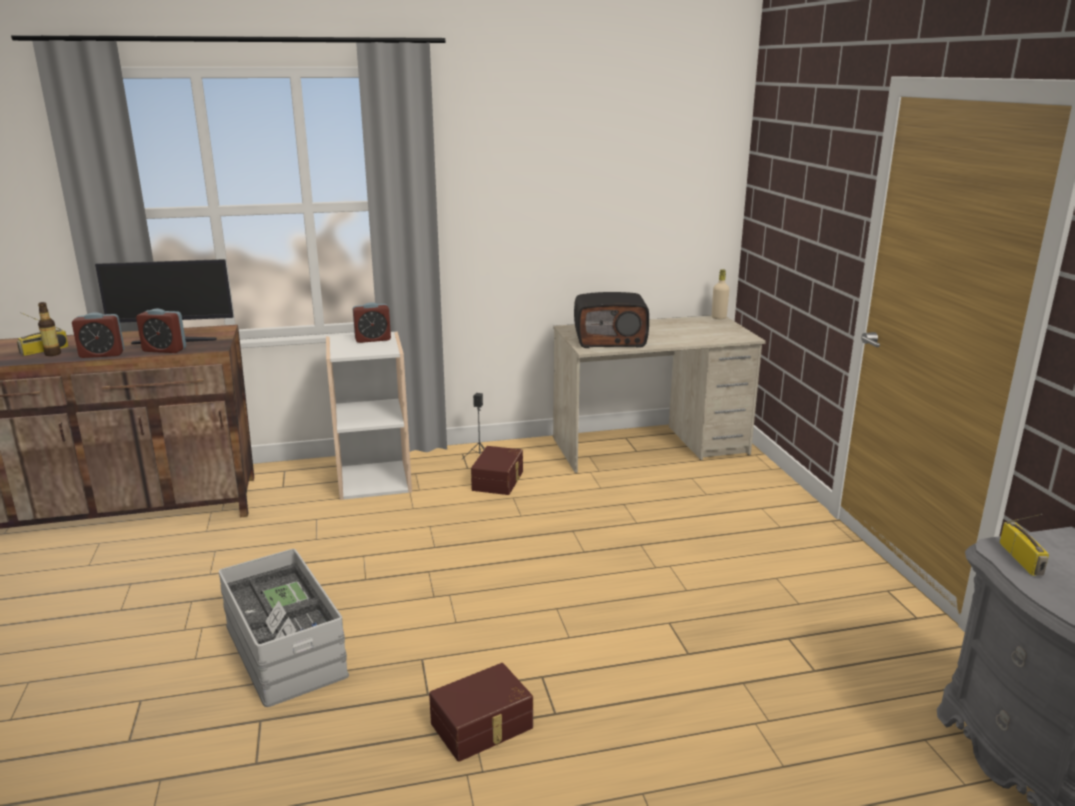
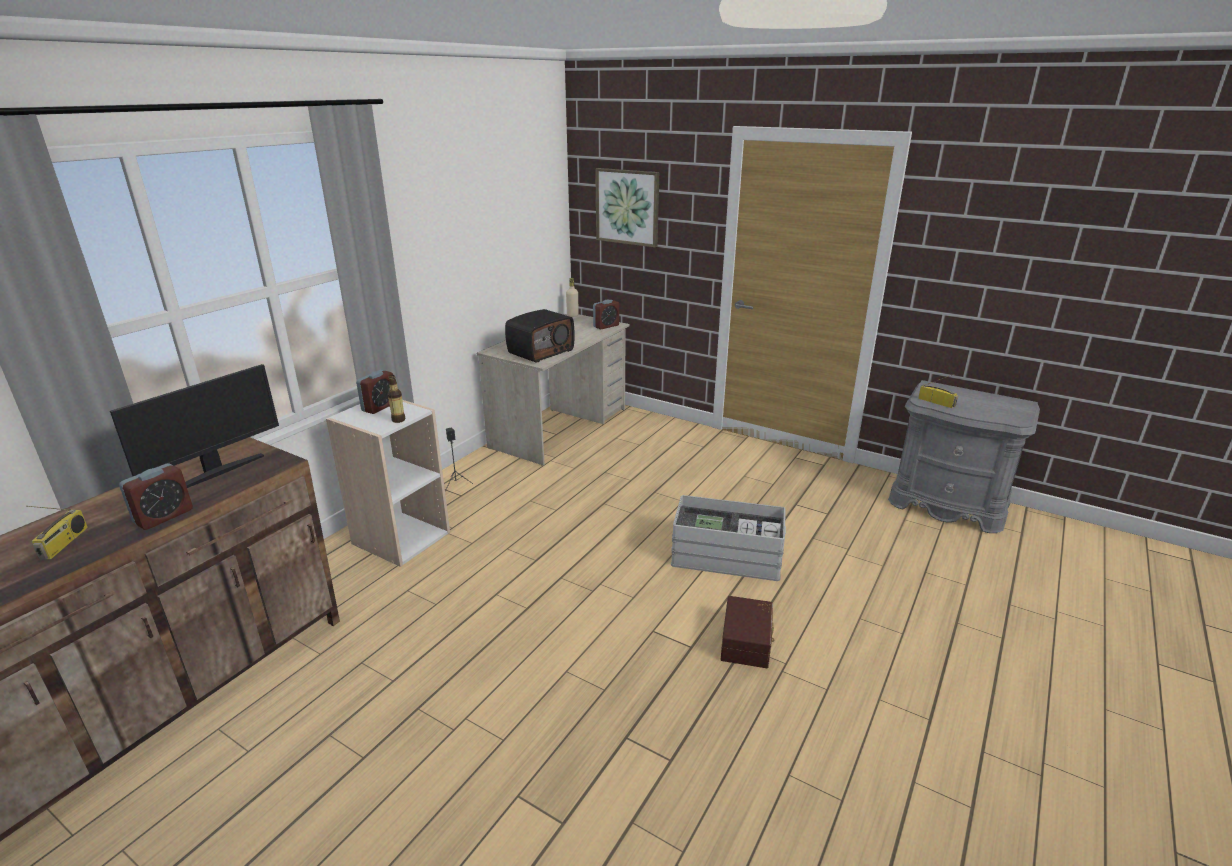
camera: 45 degrees left, 5 degrees up
bottle [38,302,61,356] -> bottle moved to [388,375,405,423]
alarm clock [136,309,186,353] -> alarm clock moved to [593,300,619,329]
grey storage box [219,549,349,707] -> grey storage box moved to [671,495,786,581]
brown storage box [471,446,523,495] -> none
none -> picture [595,168,659,248]

